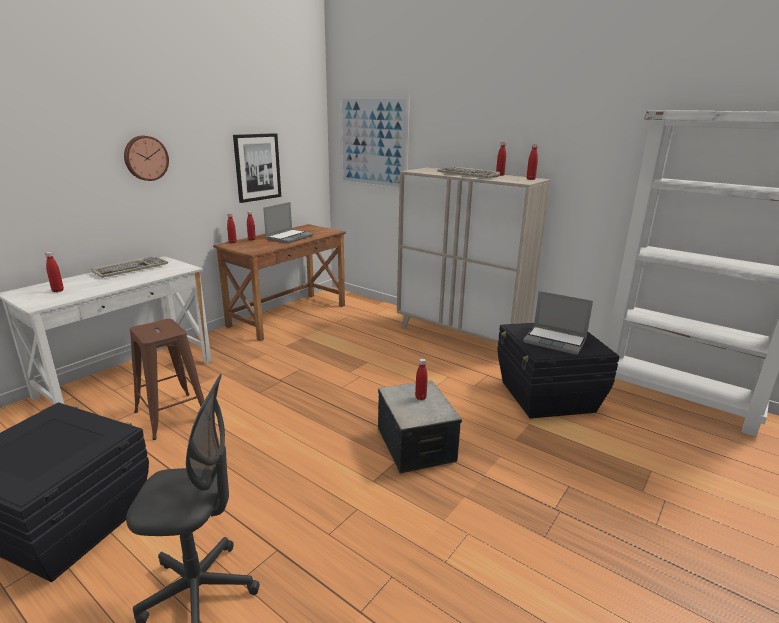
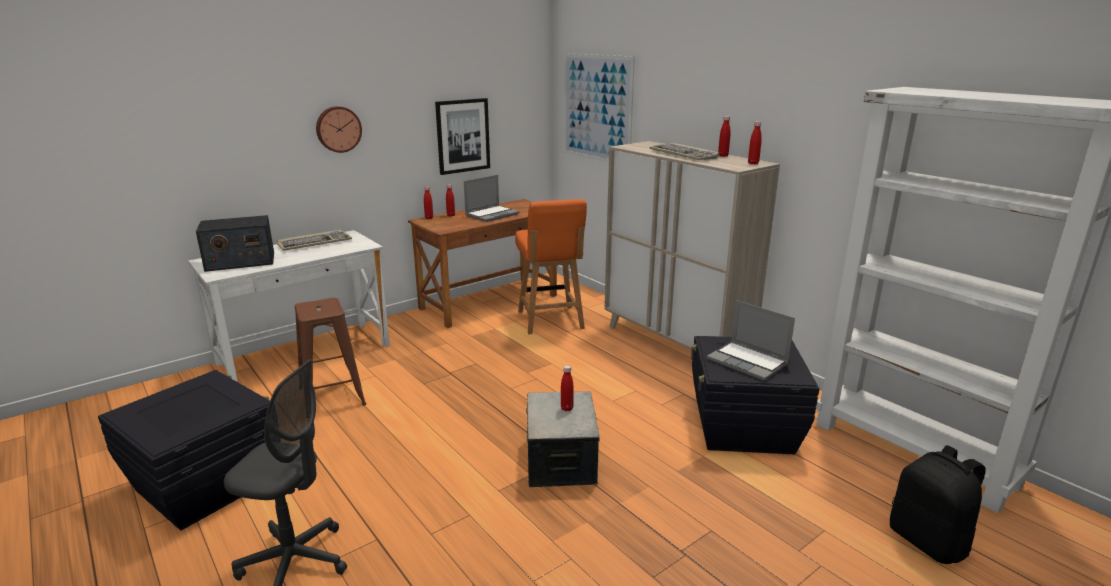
camera: 15 degrees right, 0 degrees up
red bottle [45,252,64,292] -> radio [196,215,274,272]
none -> orange chair [515,199,587,334]
none -> black backpack [890,445,986,564]

